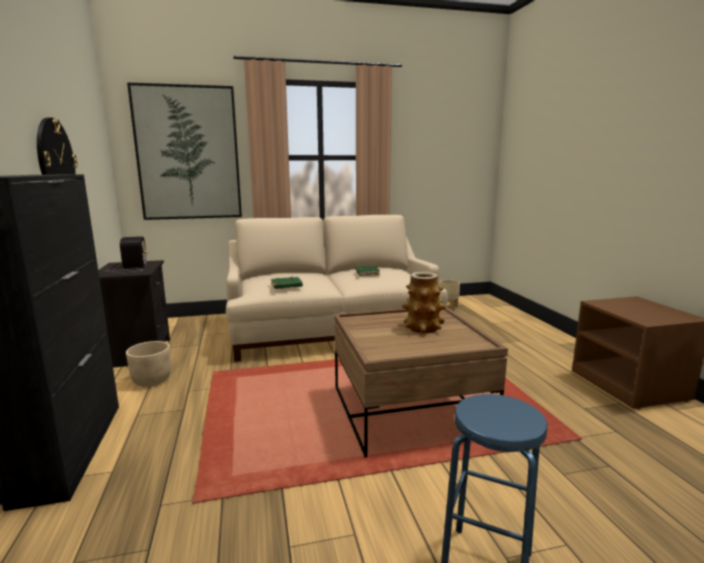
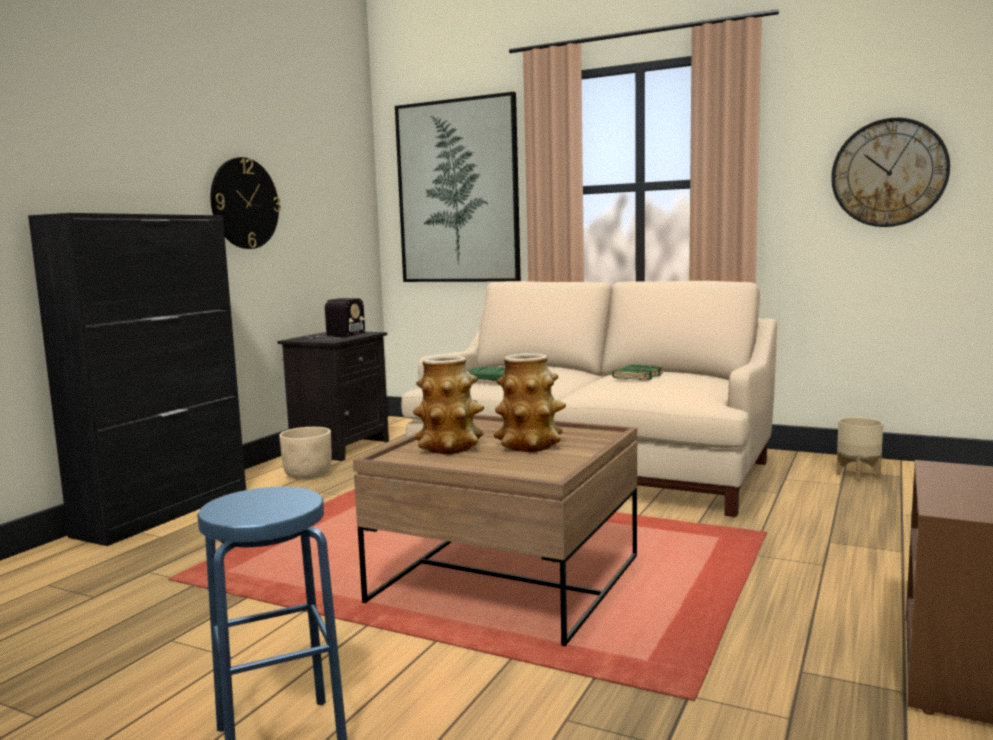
camera: 40 degrees right, 5 degrees down
none -> vase [413,355,484,454]
none -> wall clock [831,118,950,227]

